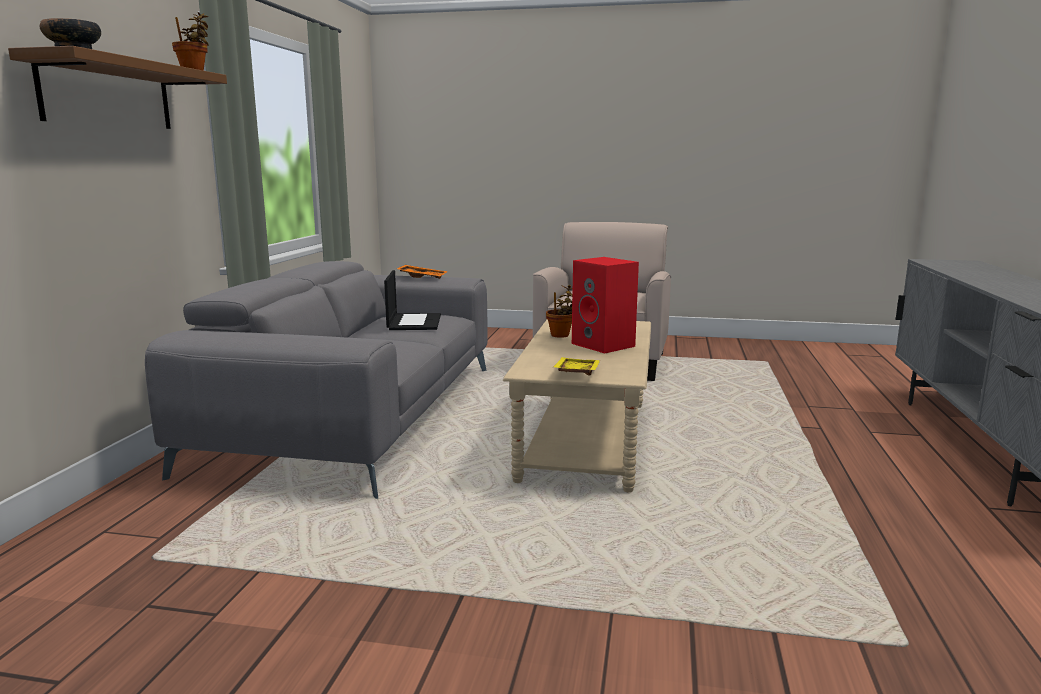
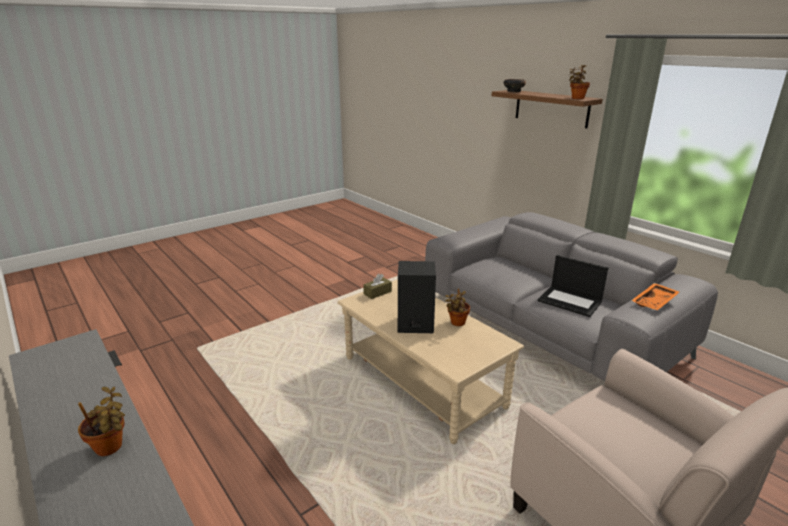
camera: 130 degrees right, 10 degrees up
yellow tray [553,357,600,376] -> brown tissue box [363,274,392,299]
red speaker [572,257,639,353] -> black speaker [398,261,436,333]
none -> potted plant [78,387,125,456]

